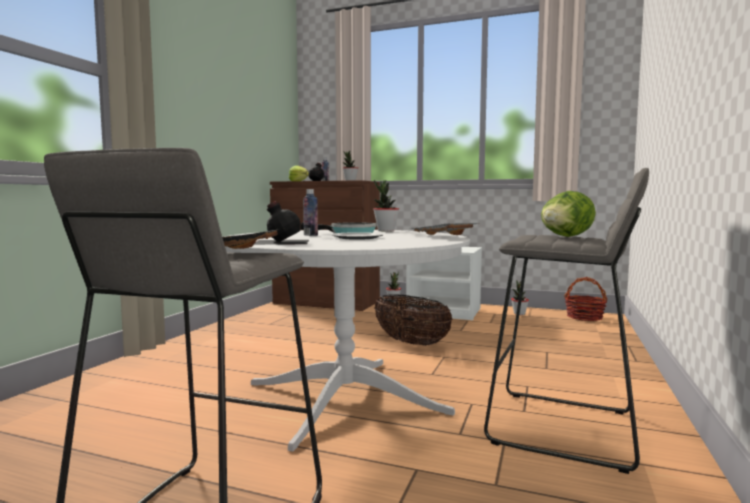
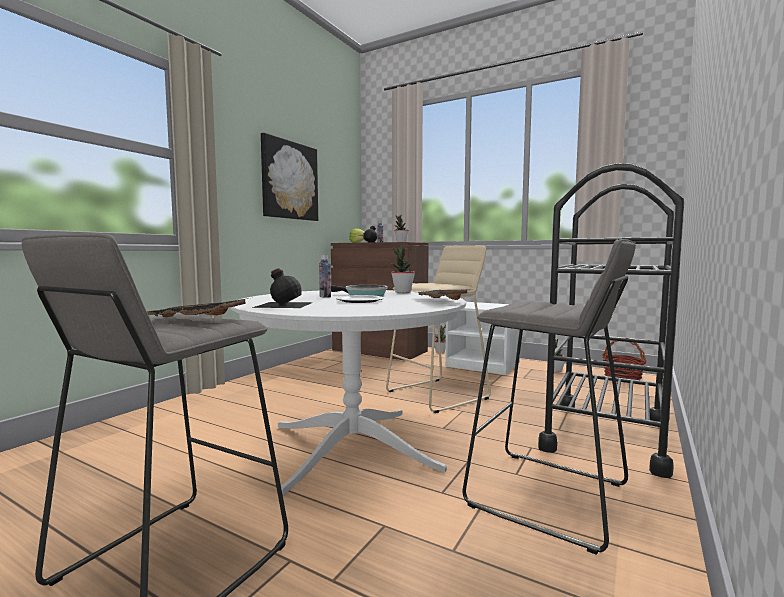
camera: 10 degrees right, 0 degrees up
basket [374,294,452,346] -> beige stool [386,246,491,413]
lettuce [541,191,596,237] -> none
none -> picture [261,133,318,221]
none -> black cart [538,163,685,478]

